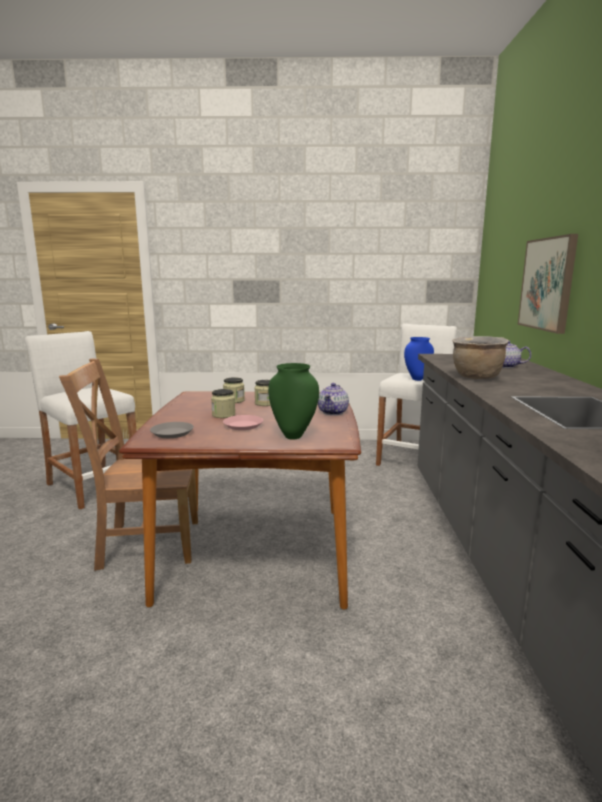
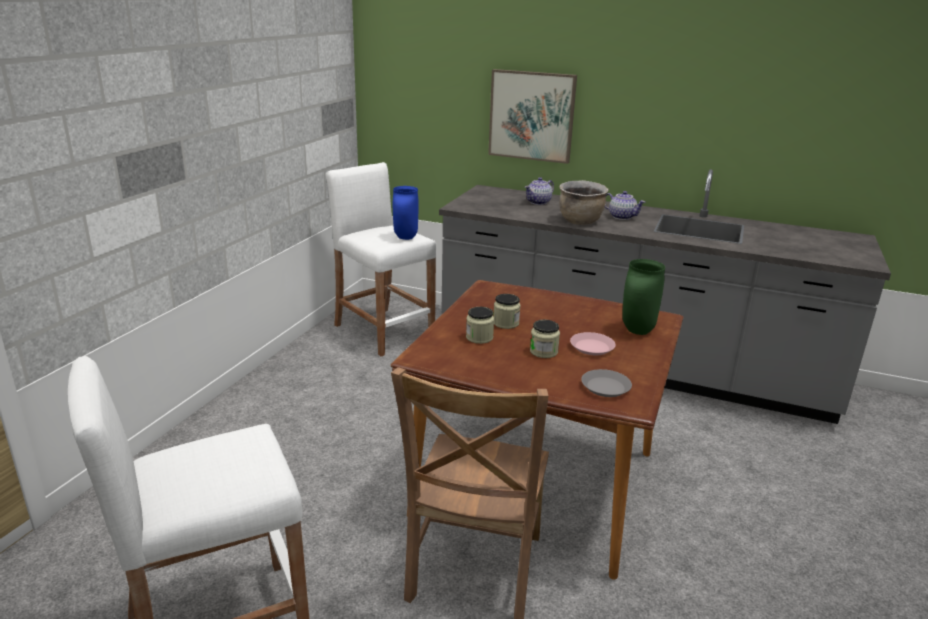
camera: 70 degrees left, 10 degrees up
teapot [318,383,349,415] -> teapot moved to [605,191,645,220]

